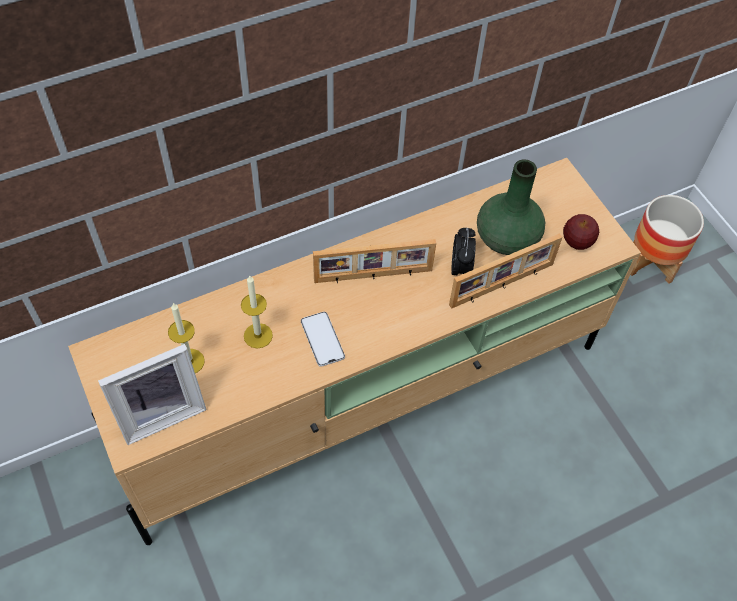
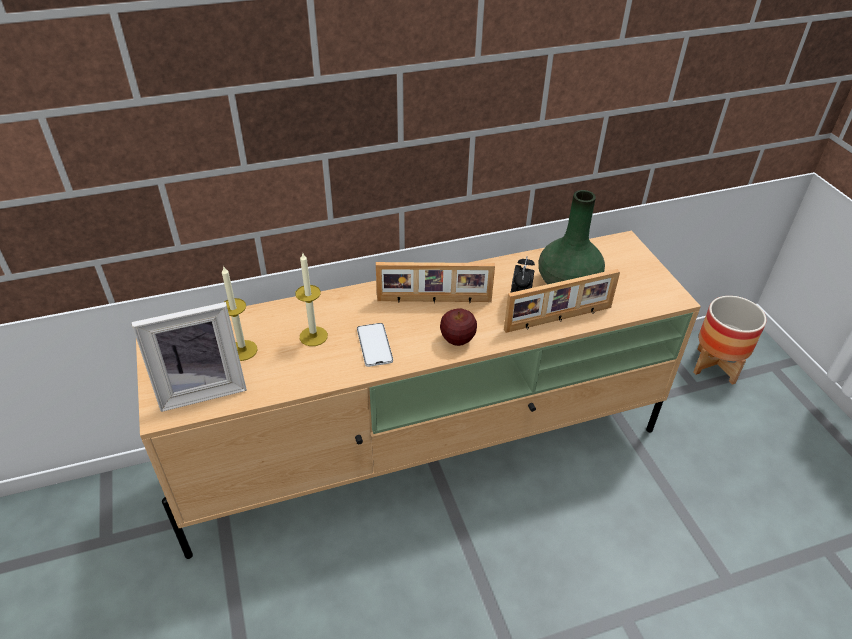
camera: 10 degrees right, 15 degrees down
apple [563,214,599,250] -> apple moved to [440,308,477,346]

